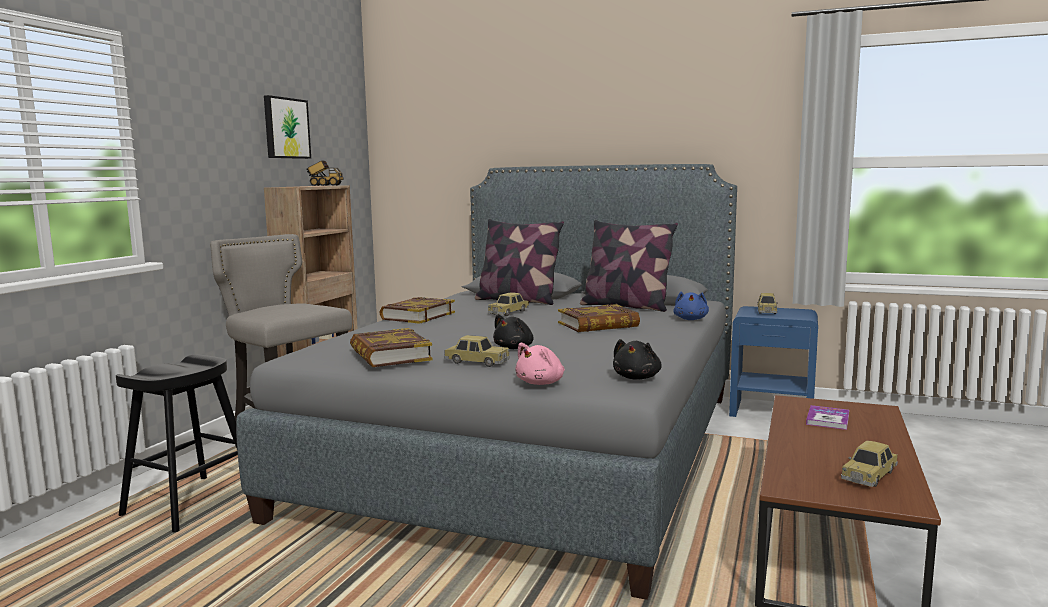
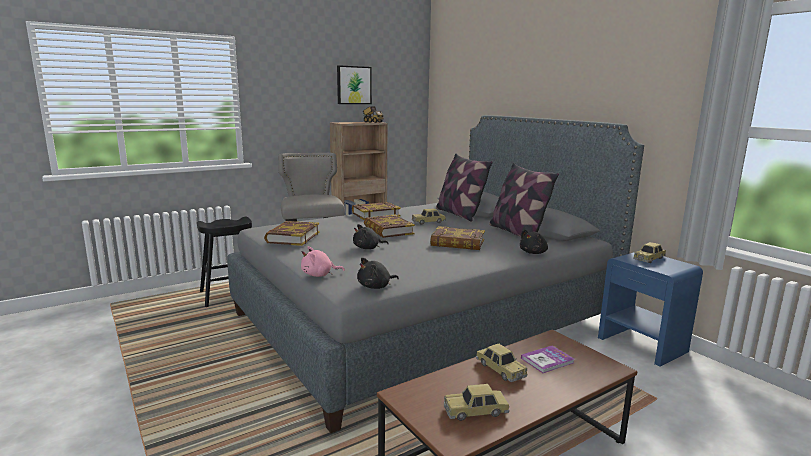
camera: 35 degrees right, 5 degrees up
toy car [444,335,510,367] -> toy car moved to [476,344,527,382]
blue plush toy [673,292,709,320] -> black plush toy [520,230,548,254]
none -> book [364,214,415,238]

